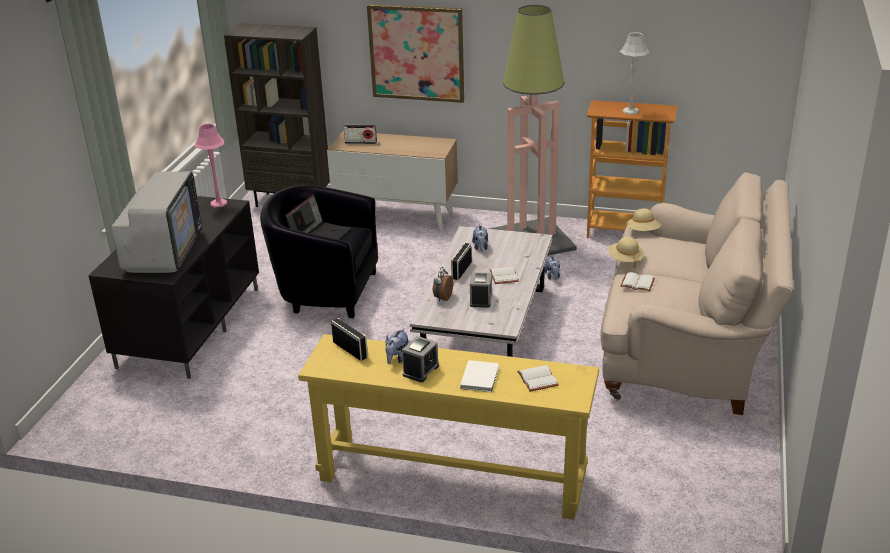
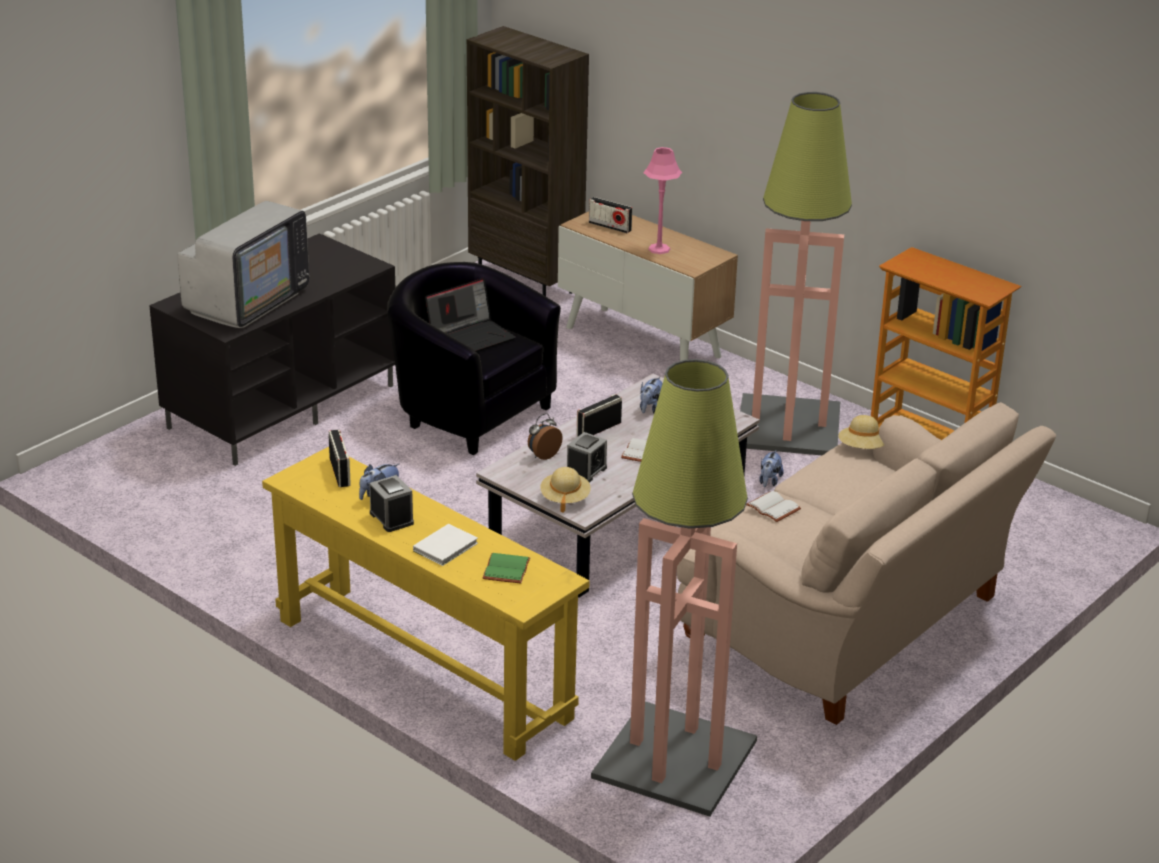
camera: 25 degrees right, 0 degrees up
pink table lamp [195,123,227,207] -> pink table lamp moved to [643,147,682,254]
picture [367,4,464,103] -> none
alarm clock [402,336,439,382] -> alarm clock turned 90 degrees counterclockwise [369,475,414,532]
white book [517,365,559,392] -> green book [483,553,530,583]
beige hat [608,237,645,268] -> beige hat moved to [540,467,591,513]
grey table lamp [620,32,649,114] -> none
none -> floor lamp [591,359,757,817]

